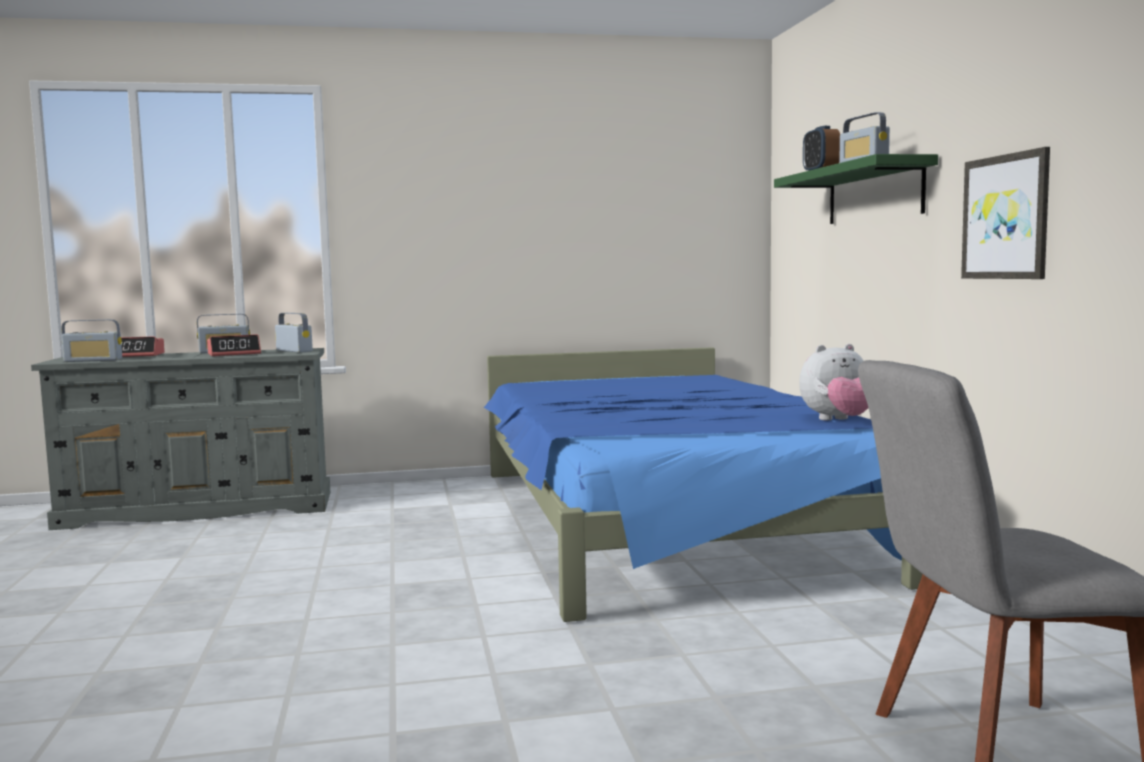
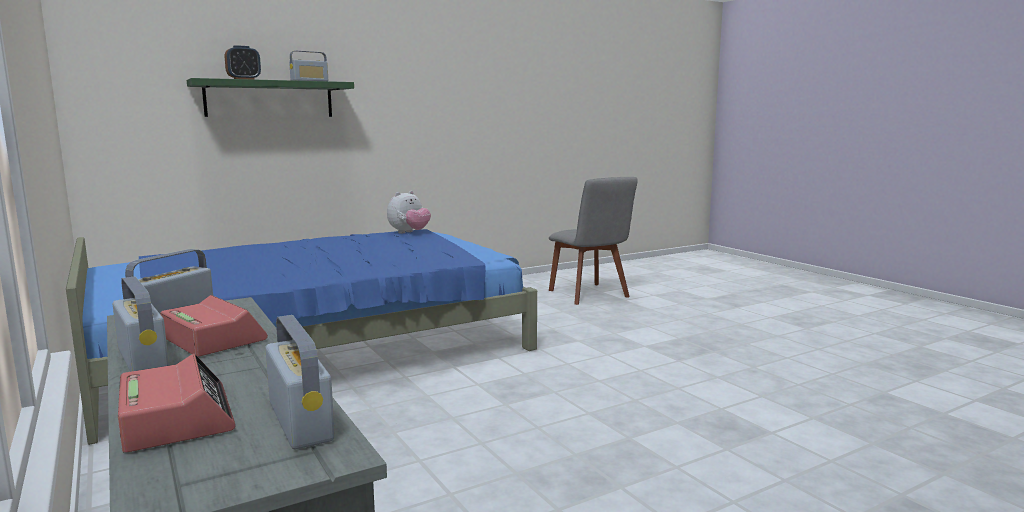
camera: 110 degrees left, 5 degrees up
plush toy [799,344,868,420] -> plush toy turned 75 degrees clockwise [387,191,431,234]
picture [961,147,1050,279] -> none

